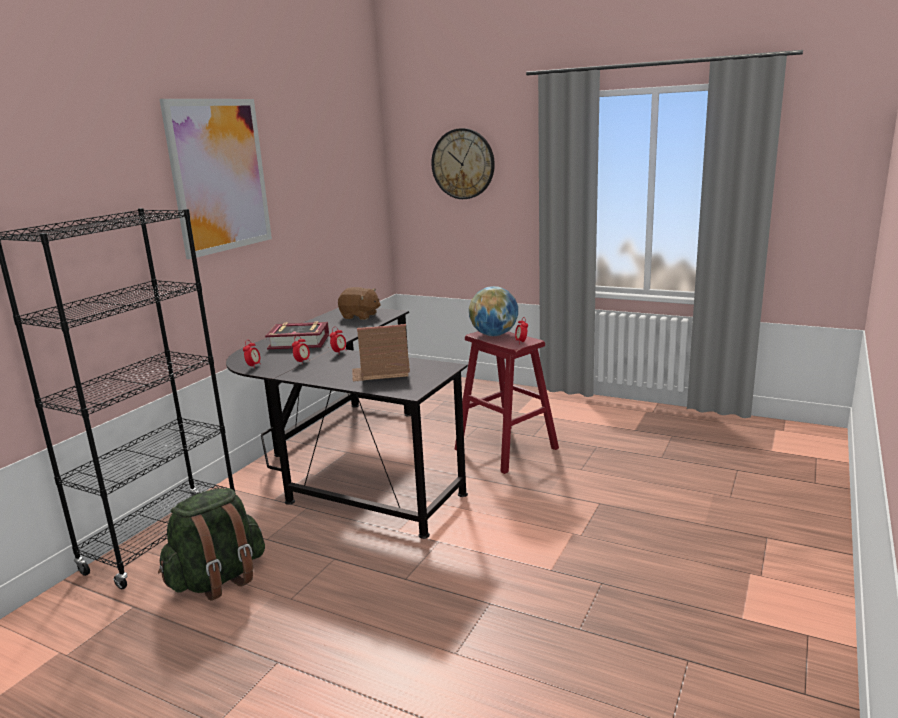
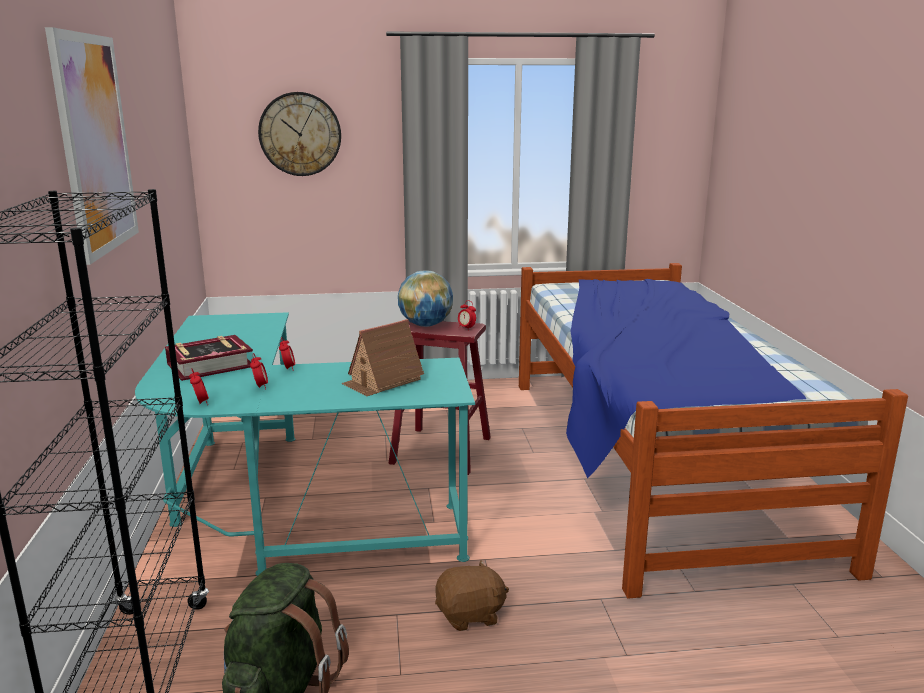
camera: 35 degrees left, 0 degrees up
black desk [226,308,468,539] -> turquoise desk [135,312,475,576]
brown plush toy [338,287,381,320] -> brown plush toy moved to [435,560,509,631]
none -> bed [519,263,908,599]

